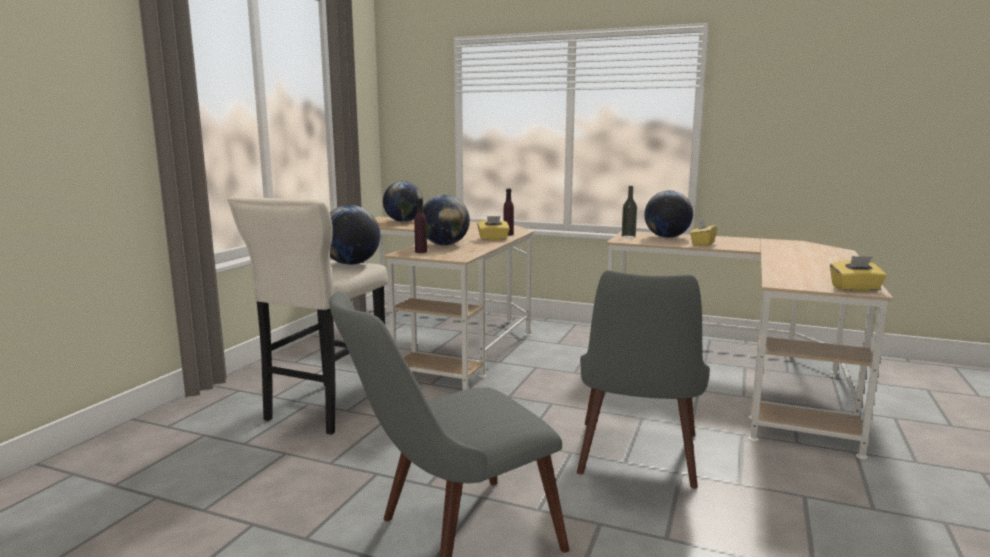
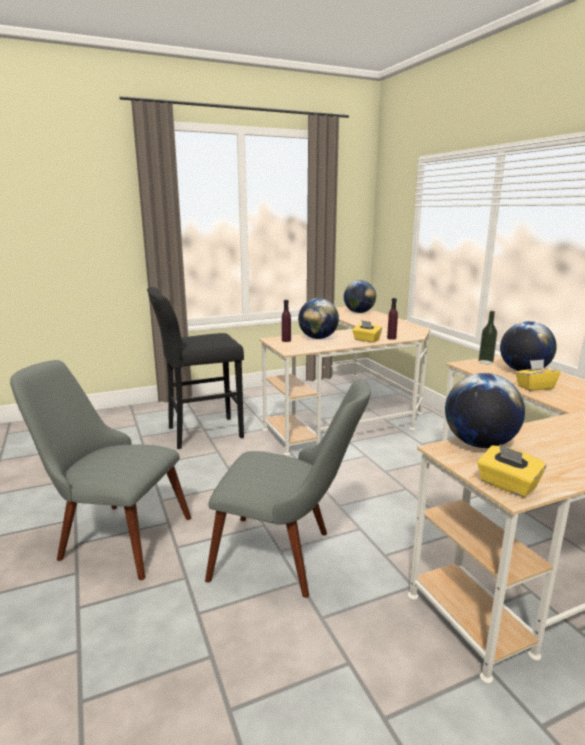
camera: 45 degrees right, 5 degrees up
beige stool [227,196,388,435] -> black stool [147,287,244,449]
globe [330,205,380,265] -> globe moved to [445,373,525,448]
grey chair [577,270,710,489] -> grey chair turned 135 degrees counterclockwise [205,380,371,598]

